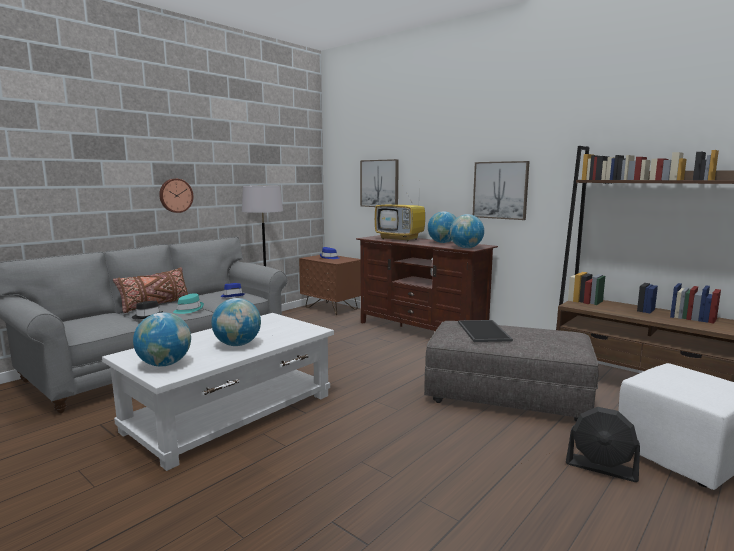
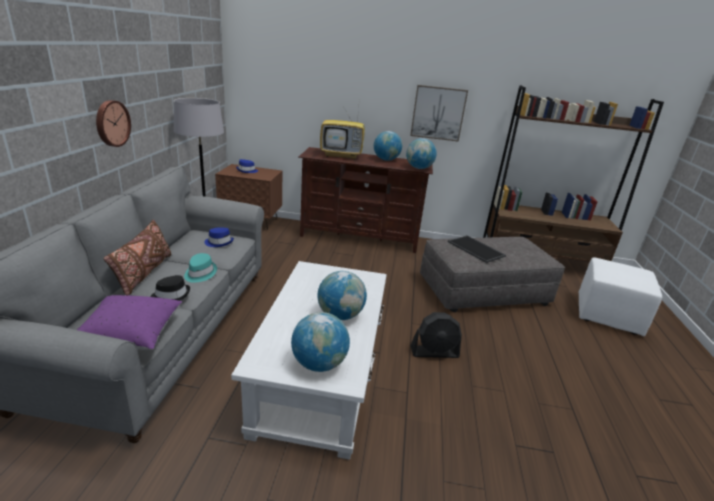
camera: 35 degrees left, 15 degrees up
picture [360,159,399,207] -> none
black fan [566,407,640,482] -> black fan moved to [411,312,462,358]
none -> purple pillow [77,295,182,350]

